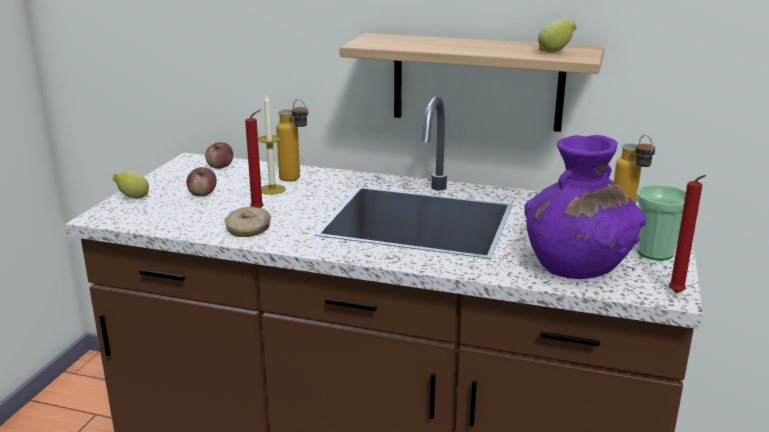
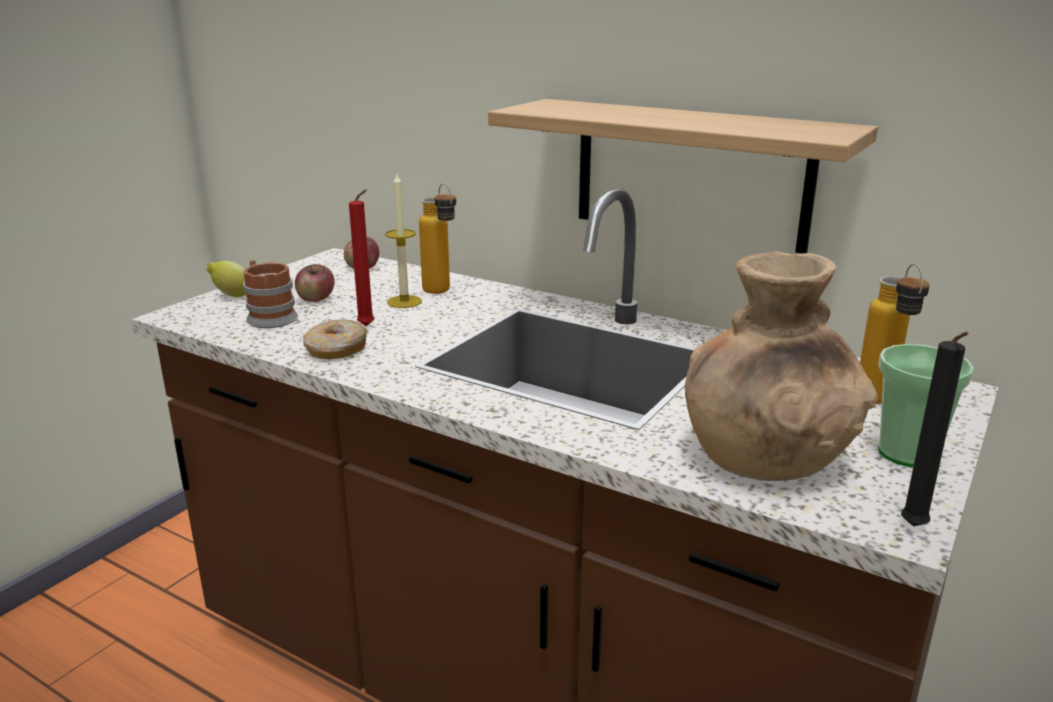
camera: 15 degrees right, 0 degrees up
purple vase [524,135,646,279] -> brown vase [685,252,878,481]
lemon [538,20,577,53] -> none
red candle [669,175,706,293] -> black candle [901,332,968,526]
none -> mug [243,260,298,328]

